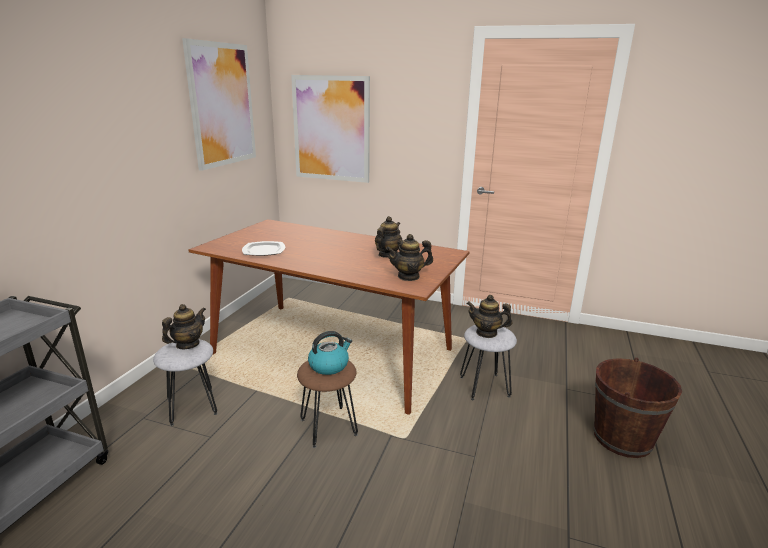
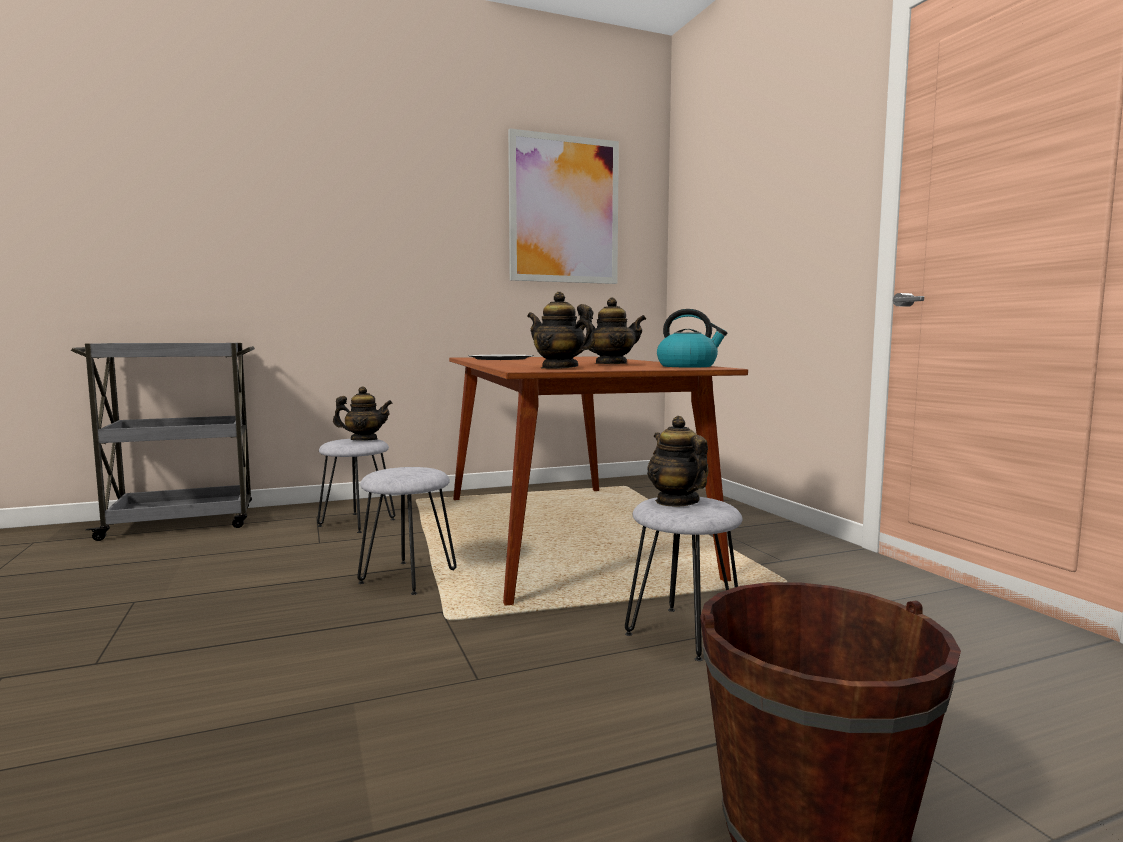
camera: 50 degrees right, 15 degrees down
picture [291,75,370,183] -> none
brown stool [297,360,358,448] -> grey stool [357,467,457,595]
kettle [308,331,352,375] -> kettle moved to [657,309,727,367]

